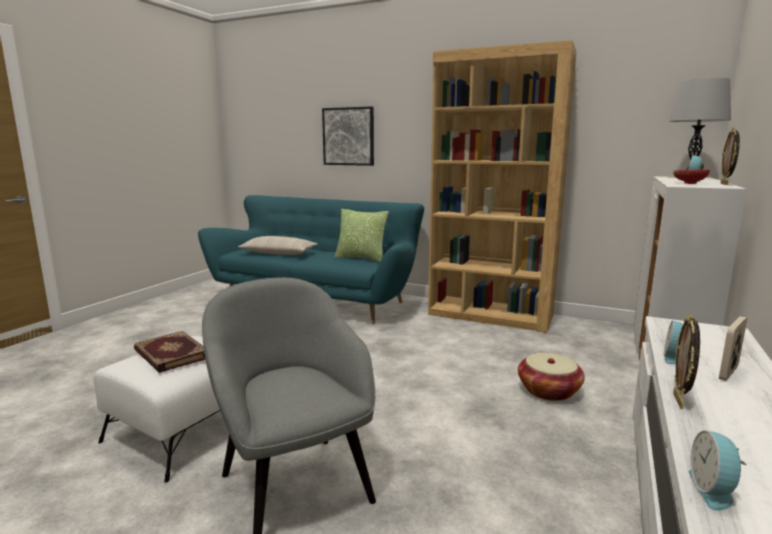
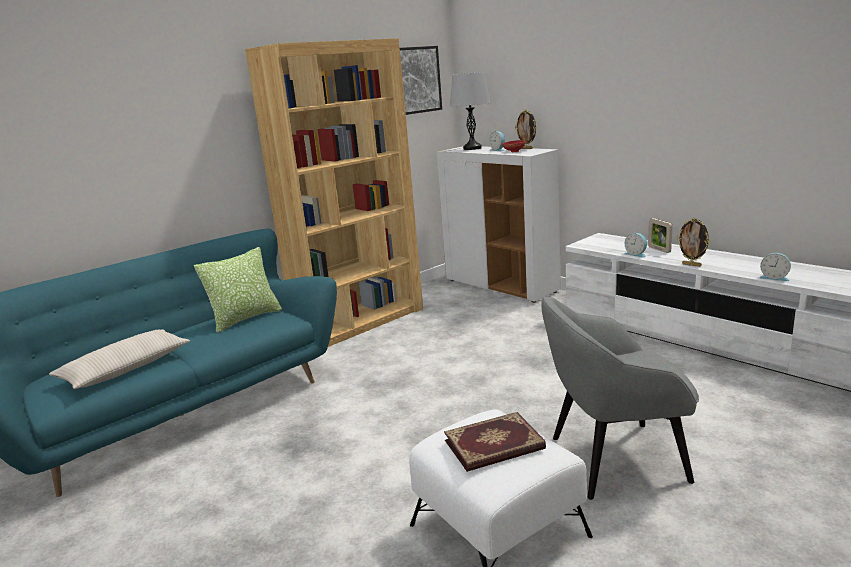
camera: 65 degrees left, 5 degrees up
picture [322,106,374,166] -> picture moved to [400,46,442,115]
basket [518,353,585,401] -> none

